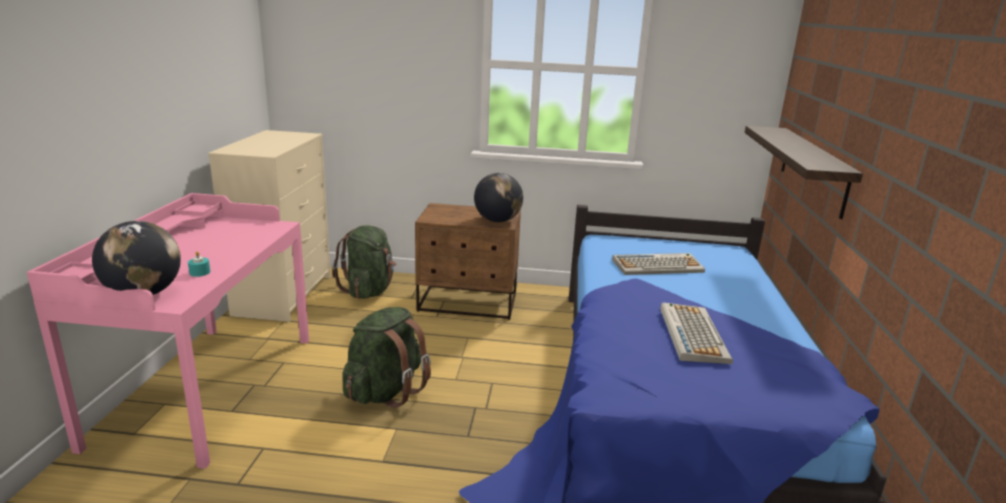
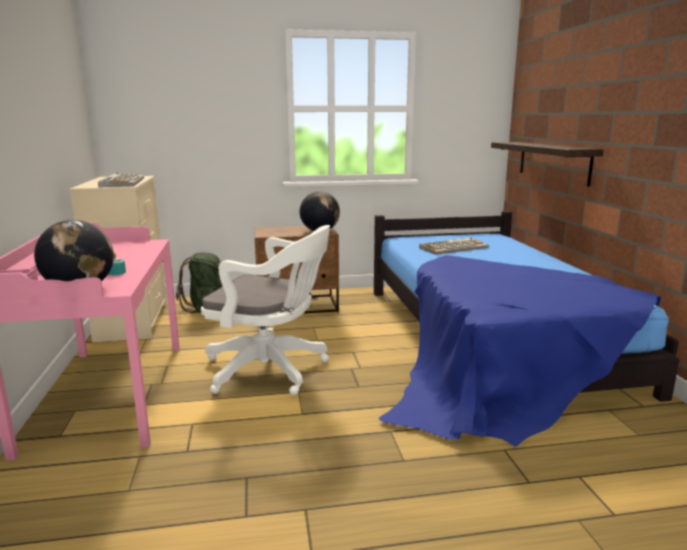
camera: 15 degrees left, 5 degrees down
green backpack [343,307,431,408] -> white office chair [201,225,330,396]
keyboard [660,303,733,364] -> keyboard moved to [98,173,144,187]

